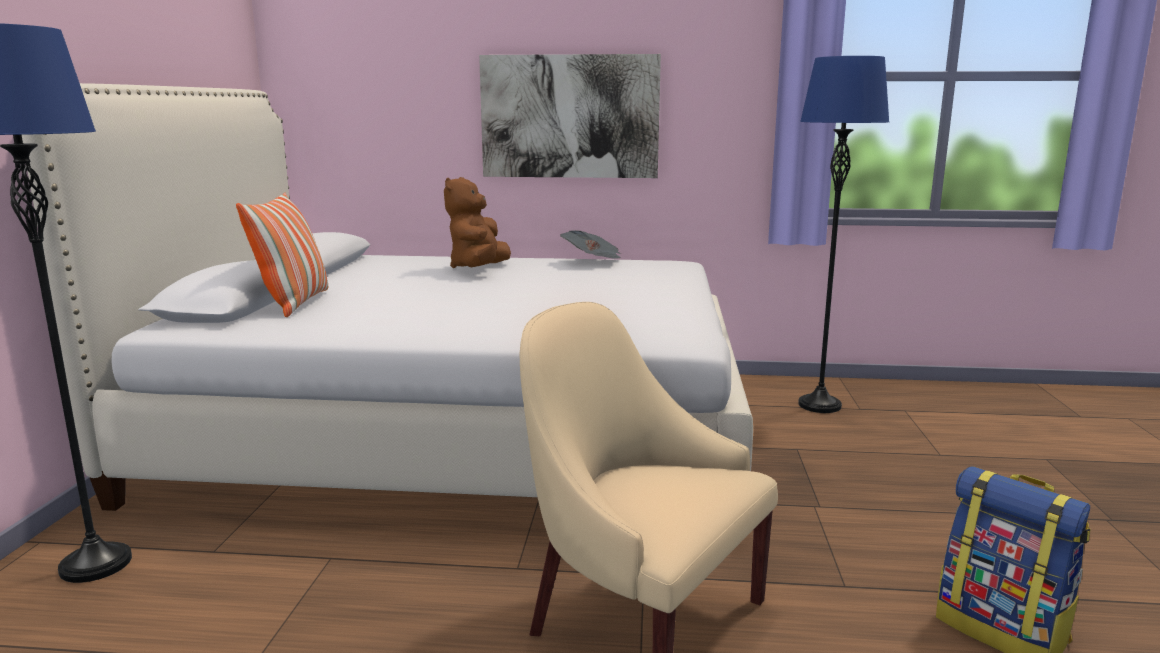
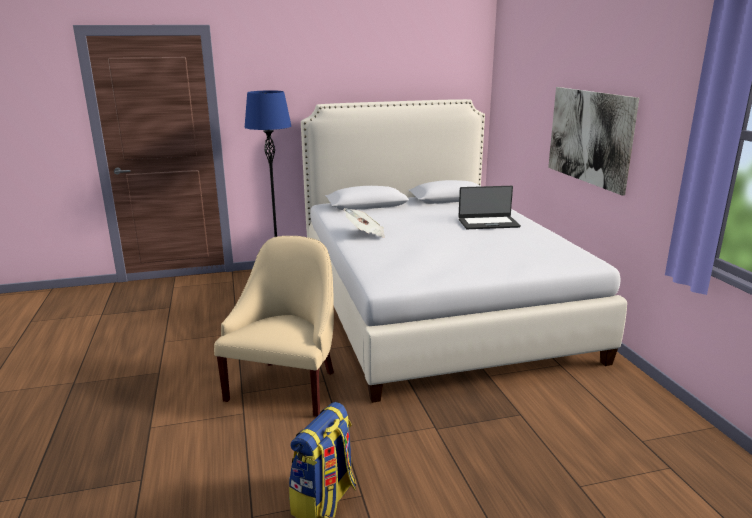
camera: 70 degrees right, 5 degrees up
pillow [236,193,328,317] -> none
brown plush toy [444,177,511,268] -> laptop [458,186,521,229]
newspaper [560,230,621,259] -> newspaper moved to [343,208,385,237]
blue floor lamp [798,56,889,413] -> none

